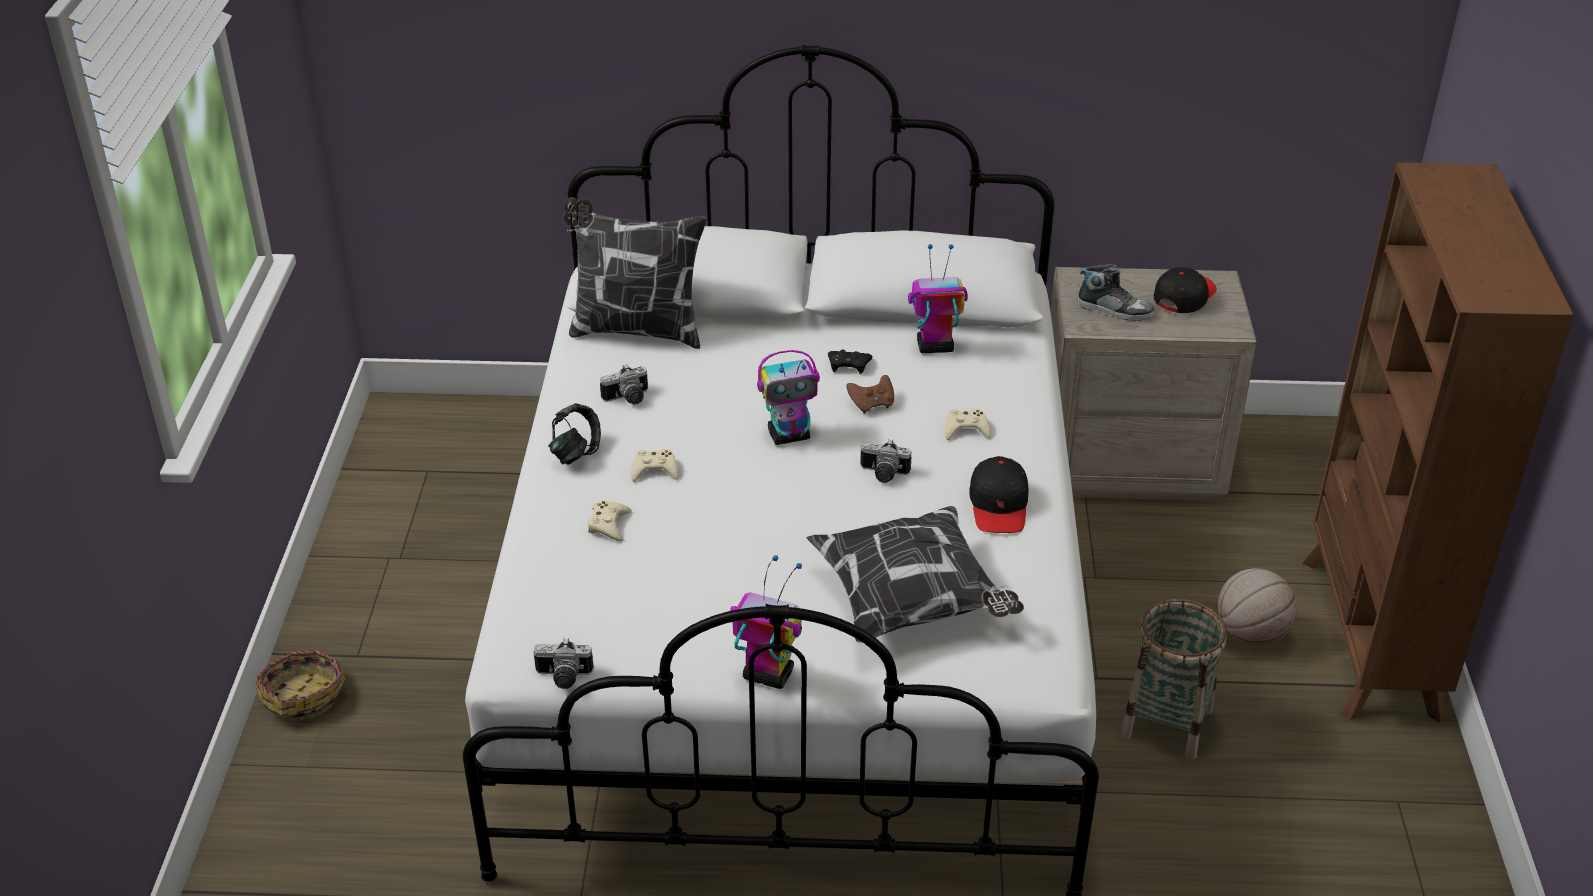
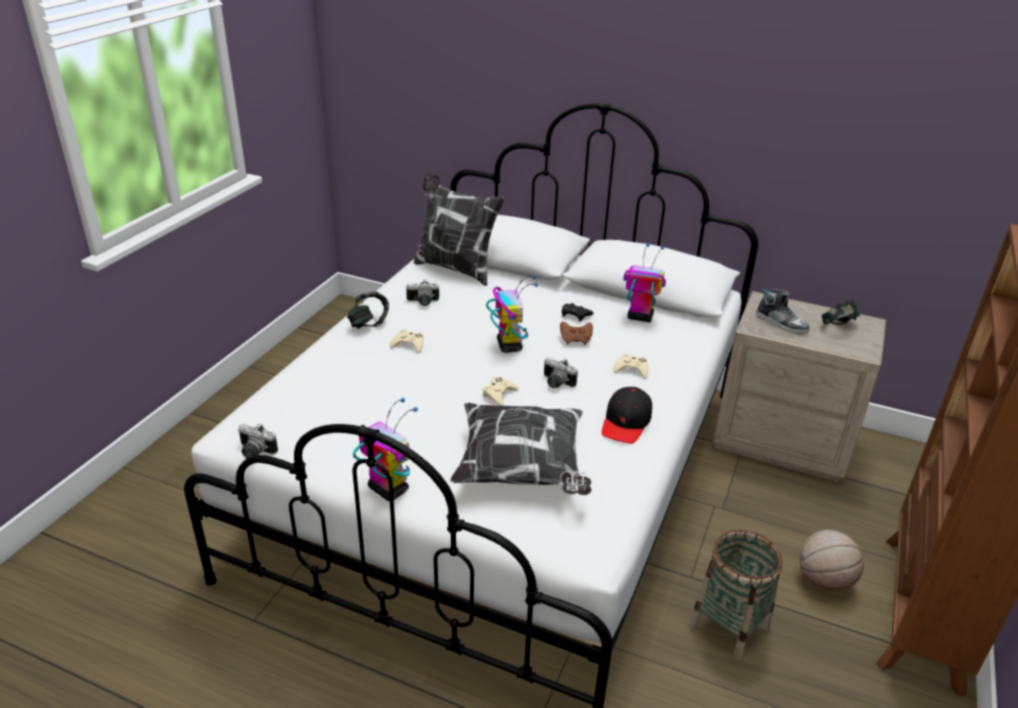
camera: 20 degrees right, 5 degrees down
basket [256,650,346,721] -> none
beige game controller [587,501,632,541] -> beige game controller moved to [483,377,519,406]
toy robot [757,350,820,445] -> toy robot turned 105 degrees counterclockwise [486,276,538,353]
black cap [1154,267,1217,313] -> headphones [822,300,860,325]

